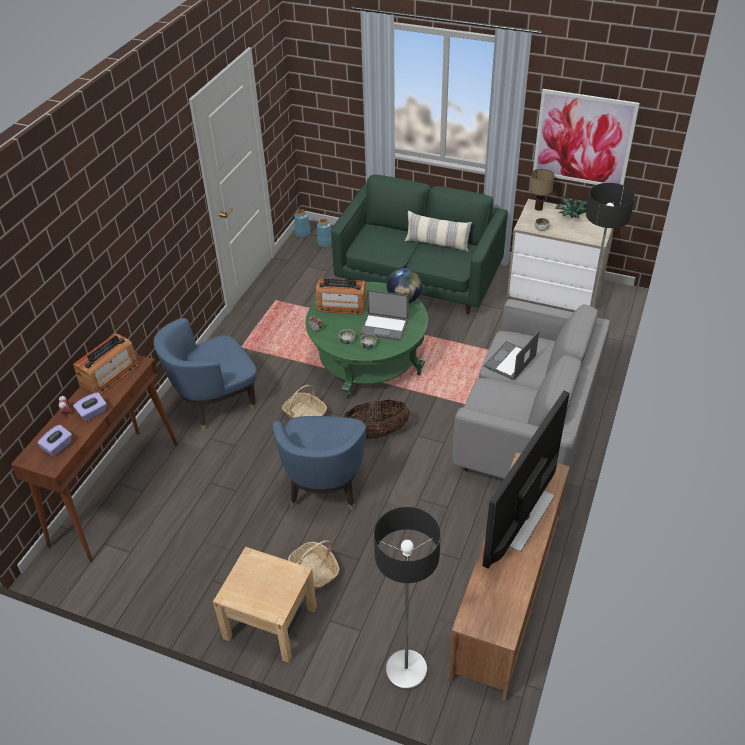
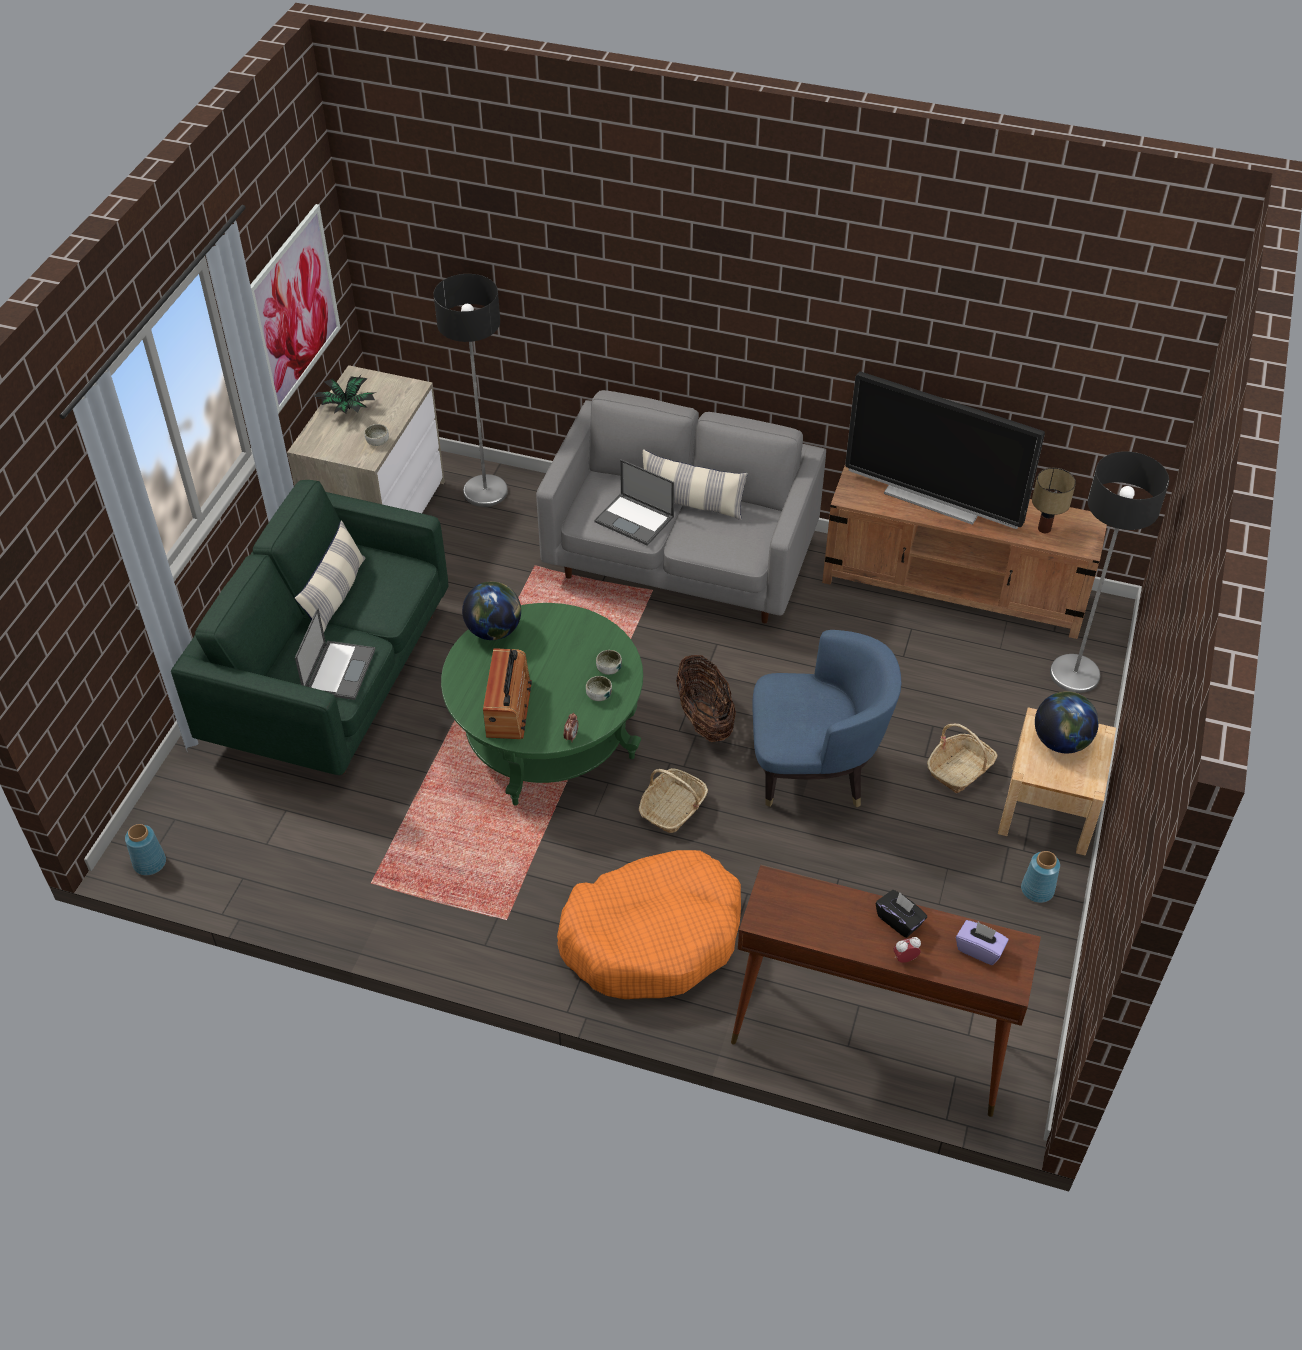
camera: 95 degrees left, 5 degrees up
radio [73,333,139,395] -> none
purple tissue box [73,392,107,421] -> black tissue box [876,890,927,938]
blue armchair [154,318,257,431] -> orange dog bed [557,850,741,999]
blue vase [317,218,332,247] -> blue vase moved to [1021,851,1060,903]
laptop [359,290,409,341] -> laptop moved to [295,608,375,700]
table lamp [530,169,555,211] -> table lamp moved to [1032,468,1076,533]
none -> pillow [643,449,748,520]
none -> globe [1035,691,1099,753]

